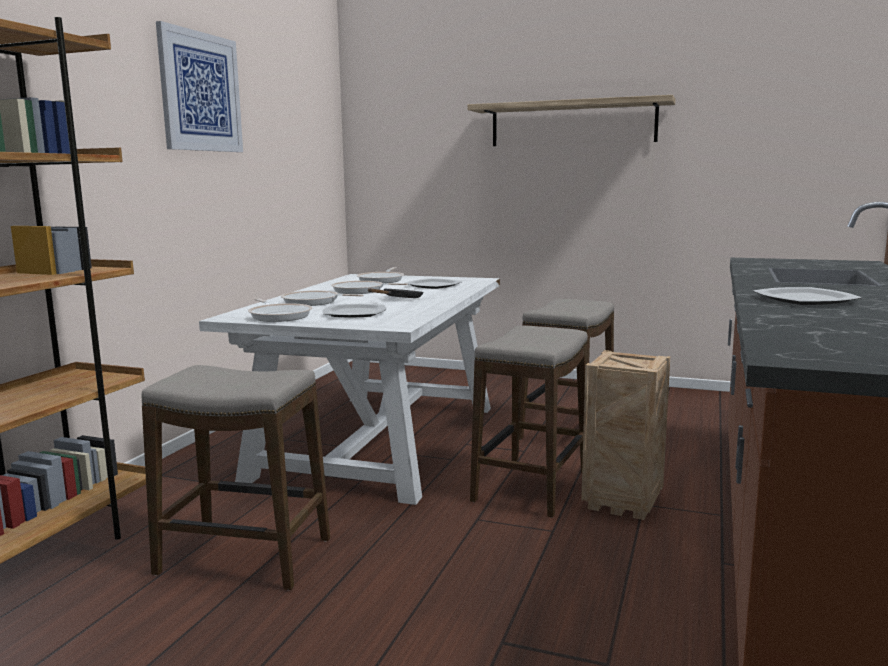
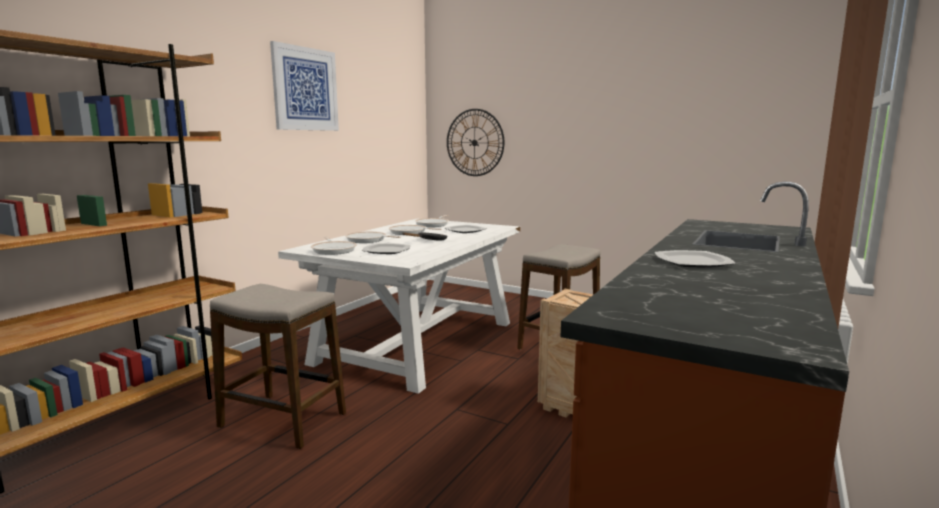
camera: 10 degrees right, 0 degrees up
shelf [468,95,675,146] -> none
stool [470,325,588,518] -> none
none -> wall clock [447,109,504,176]

